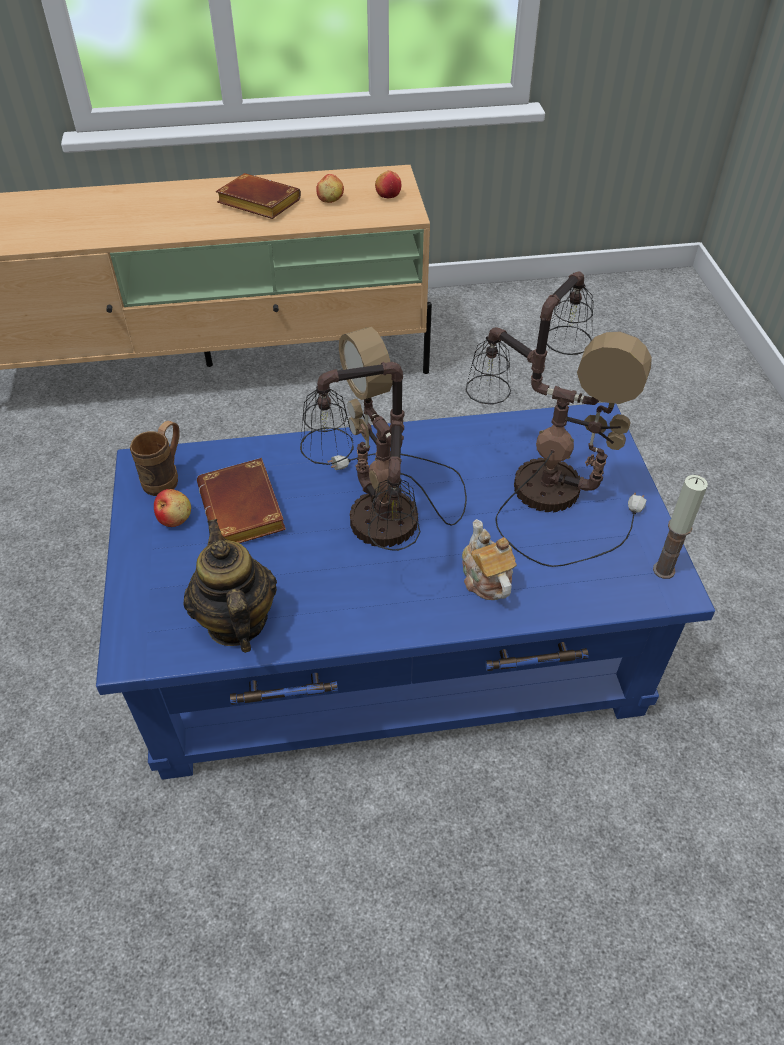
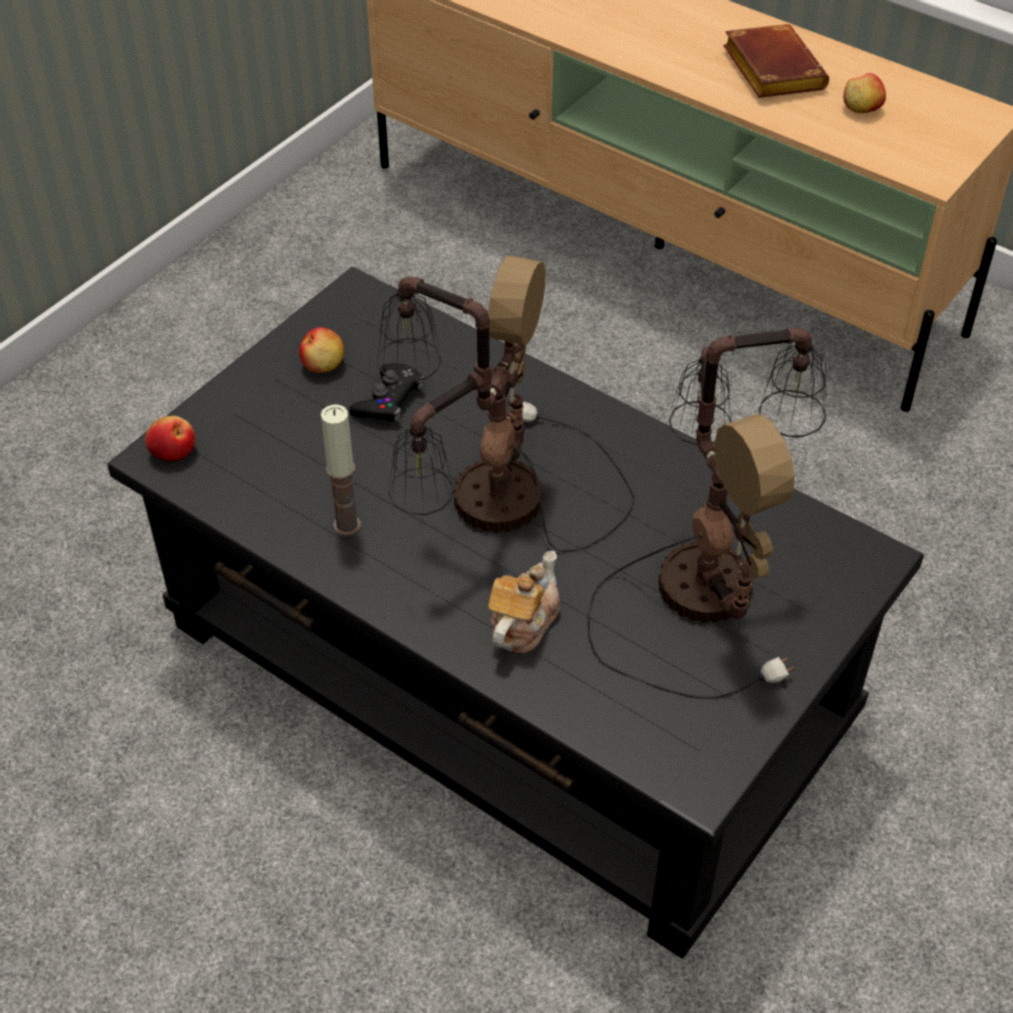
camera: 45 degrees right, 0 degrees up
blue coffee table [96,402,715,780] -> black coffee table [107,267,924,959]
brown mug [130,421,180,496] -> none
teapot [183,519,277,653] -> none
brown book [197,458,286,543] -> black game controller [349,363,425,423]
apple [375,170,401,198] -> apple moved to [145,416,196,461]
candle [653,475,708,579] -> candle moved to [321,405,361,536]

